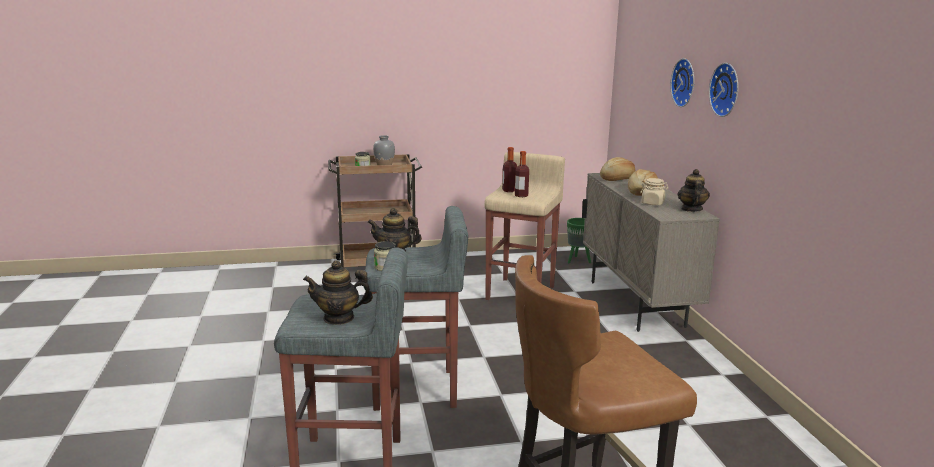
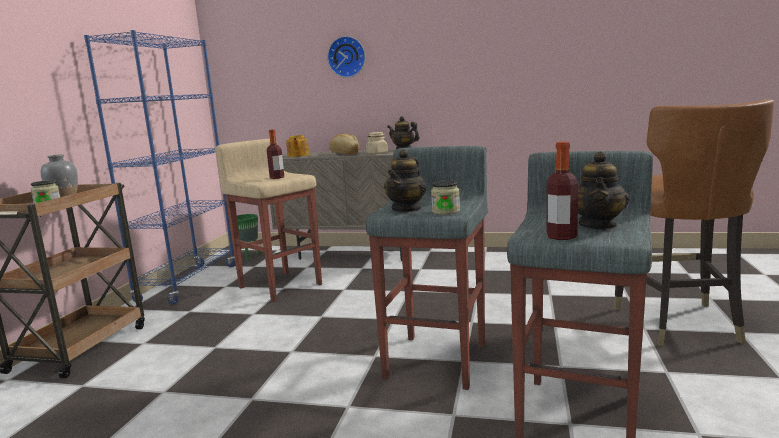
camera: 65 degrees left, 5 degrees down
bottle [502,147,517,192] -> bottle moved to [547,142,578,240]
bread [600,157,635,181] -> teapot [286,135,309,157]
wall clock [709,63,738,117] -> none
none -> blue bookcase [84,30,235,304]

